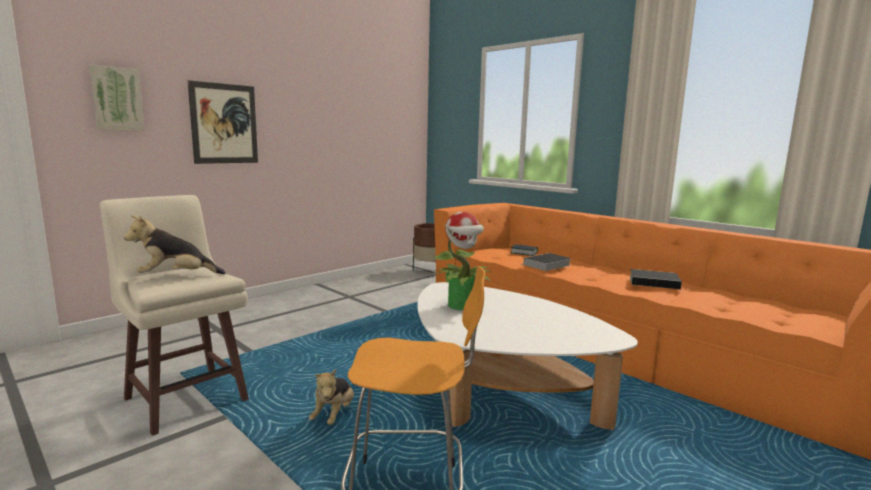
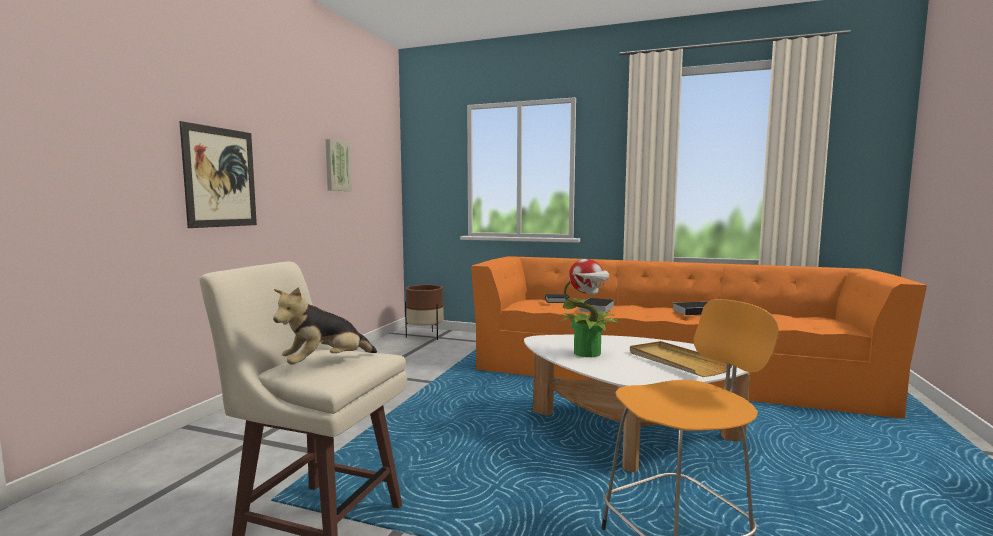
camera: 25 degrees left, 5 degrees down
picture [89,65,145,131] -> picture moved to [325,139,352,191]
plush toy [309,369,354,425] -> none
none -> beige tray [630,341,733,377]

